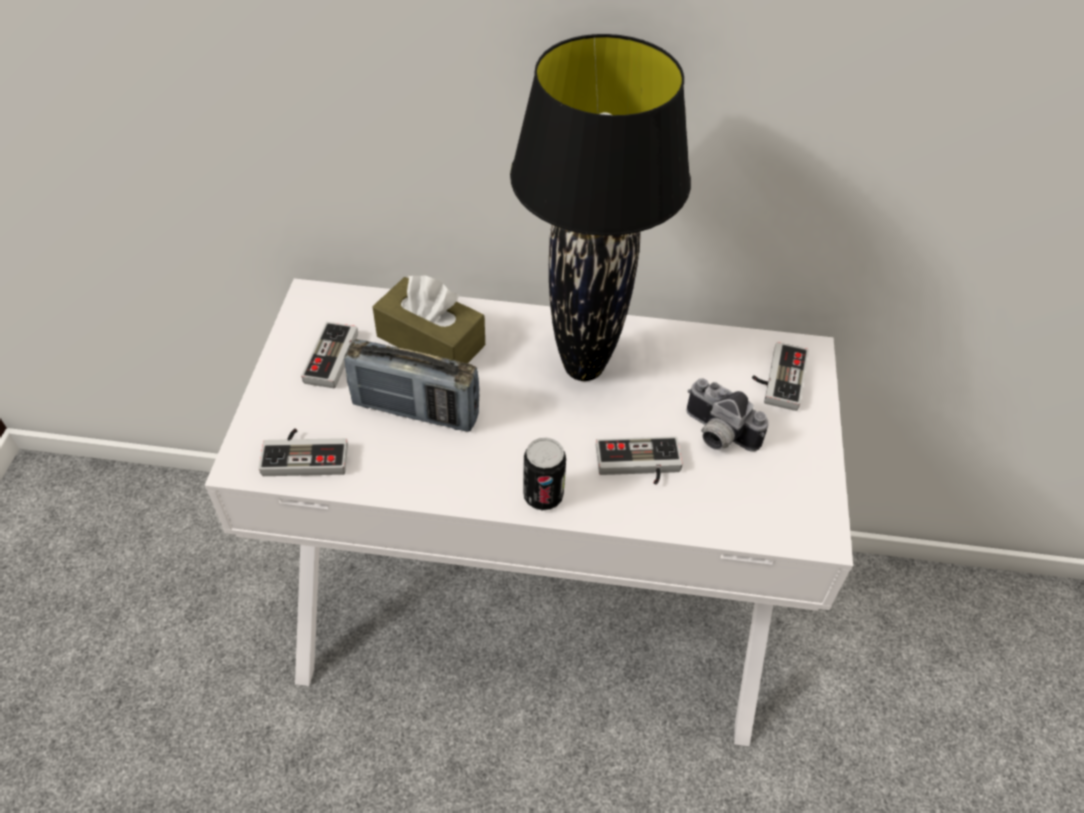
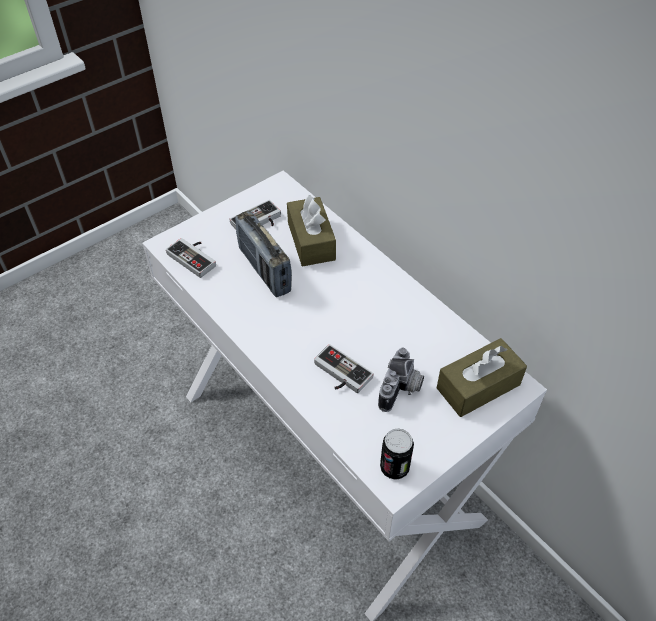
camera: 45 degrees right, 0 degrees up
black table lamp [510,34,691,381] -> none
can [523,438,566,510] -> can moved to [380,429,414,480]
camera [686,378,769,452] -> camera turned 150 degrees counterclockwise [378,348,424,412]
game controller [752,342,809,411] -> brown tissue box [437,338,527,417]

